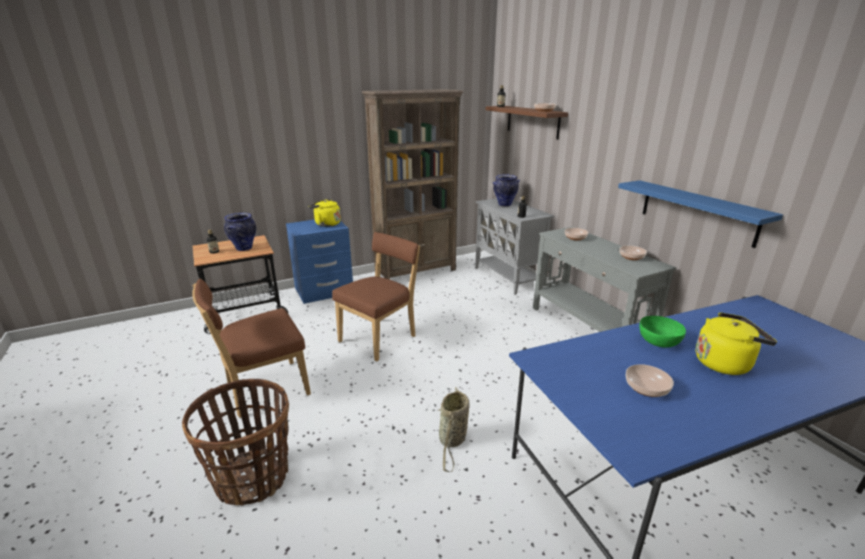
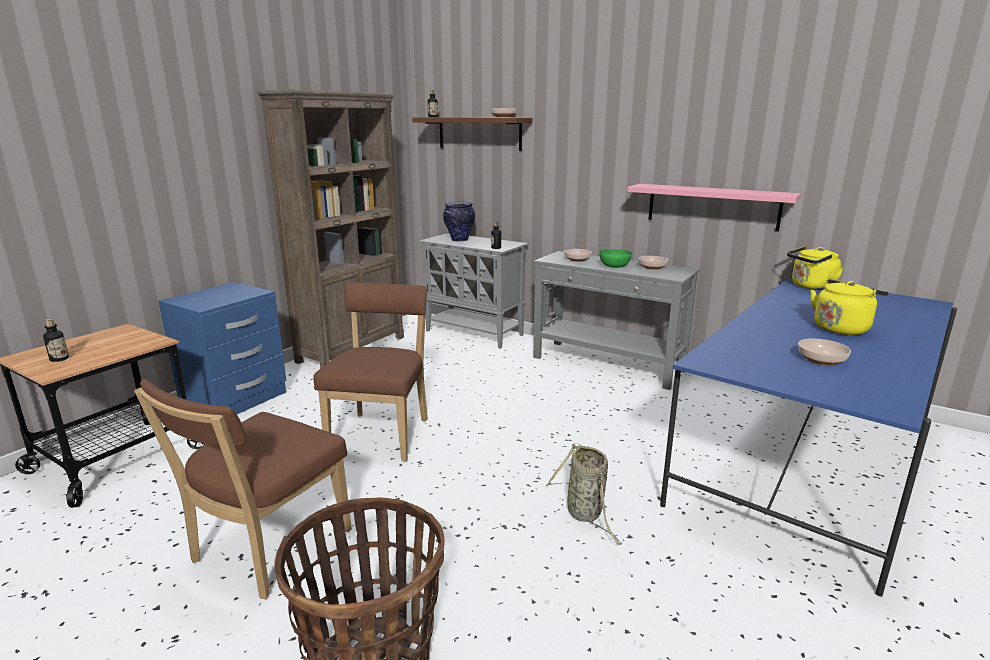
camera: 30 degrees left, 5 degrees down
vase [224,213,256,251] -> none
yellow kettle [308,199,341,227] -> yellow kettle moved to [787,246,843,290]
blue shelf [618,180,783,248] -> pink shelf [627,184,801,231]
green bowl [639,316,686,348] -> green bowl moved to [599,249,632,268]

